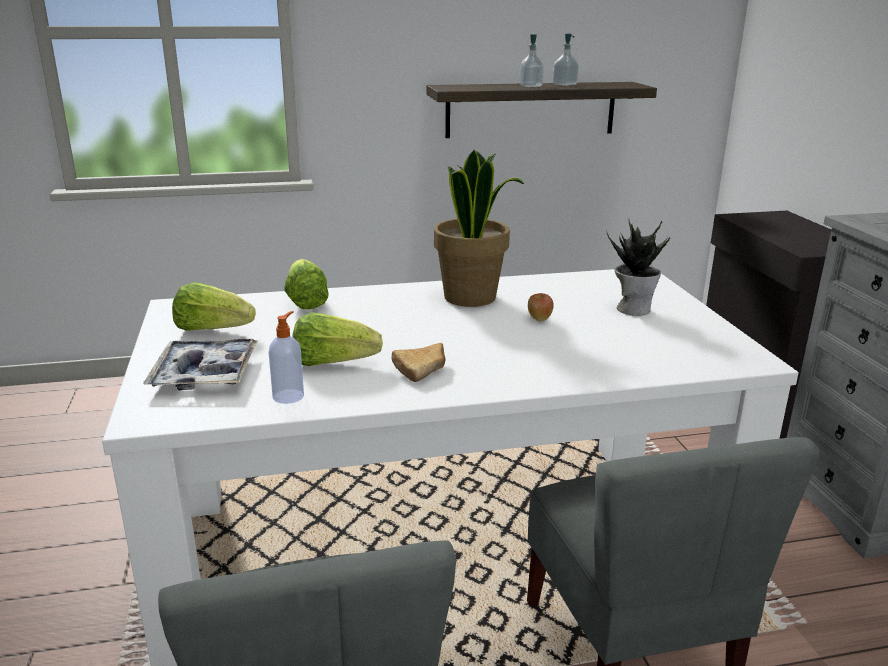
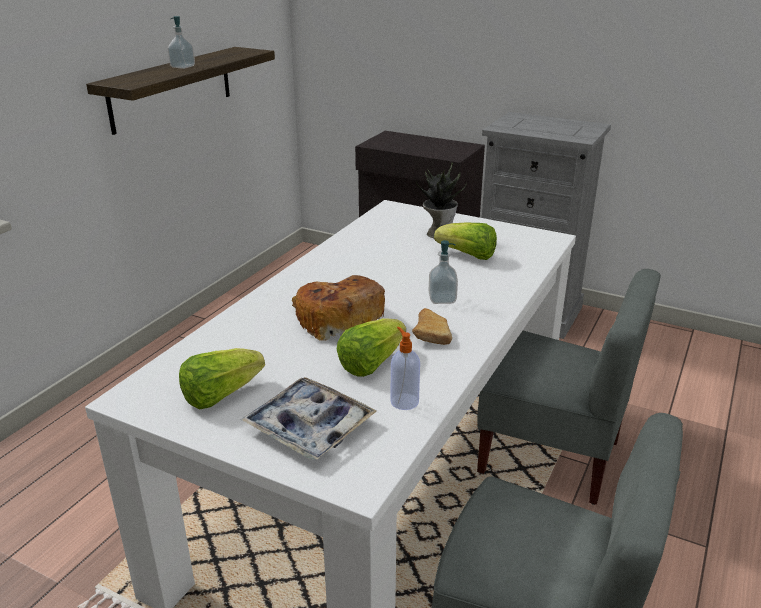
camera: 50 degrees left, 5 degrees up
lettuce [284,259,329,309] -> lettuce moved to [434,222,497,260]
potted plant [434,150,524,307] -> none
apple [528,293,554,322] -> none
soap dispenser [553,34,579,86] -> soap dispenser moved to [429,240,458,304]
none -> bread [292,275,385,341]

